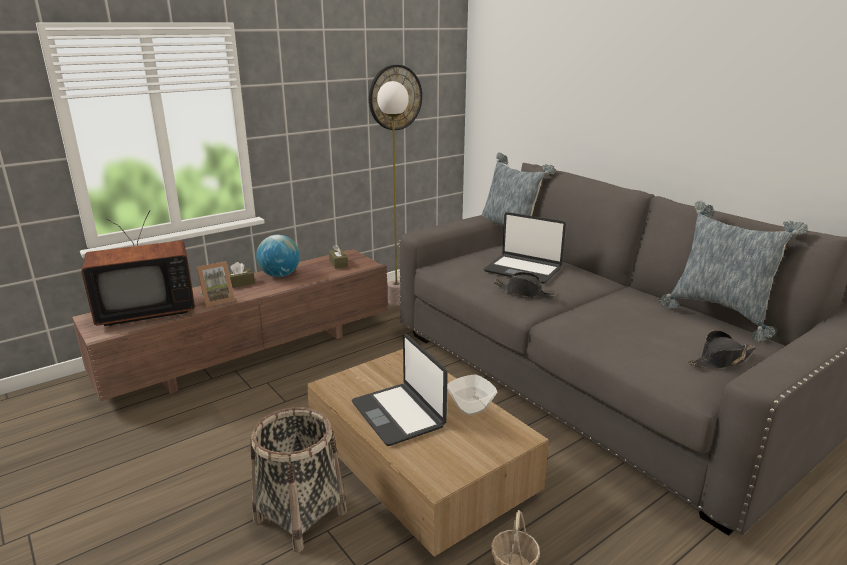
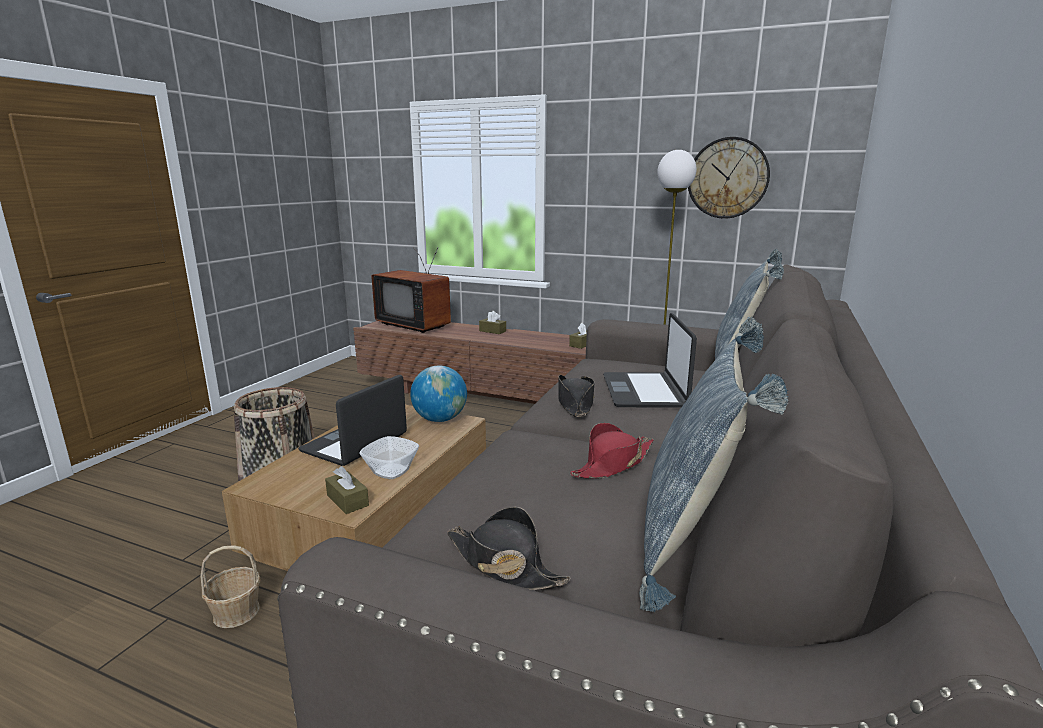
camera: 60 degrees right, 5 degrees down
picture frame [197,261,235,307] -> none
globe [256,235,300,277] -> globe moved to [410,366,467,422]
none -> brown tissue box [325,466,369,514]
none -> red hat [570,423,654,478]

